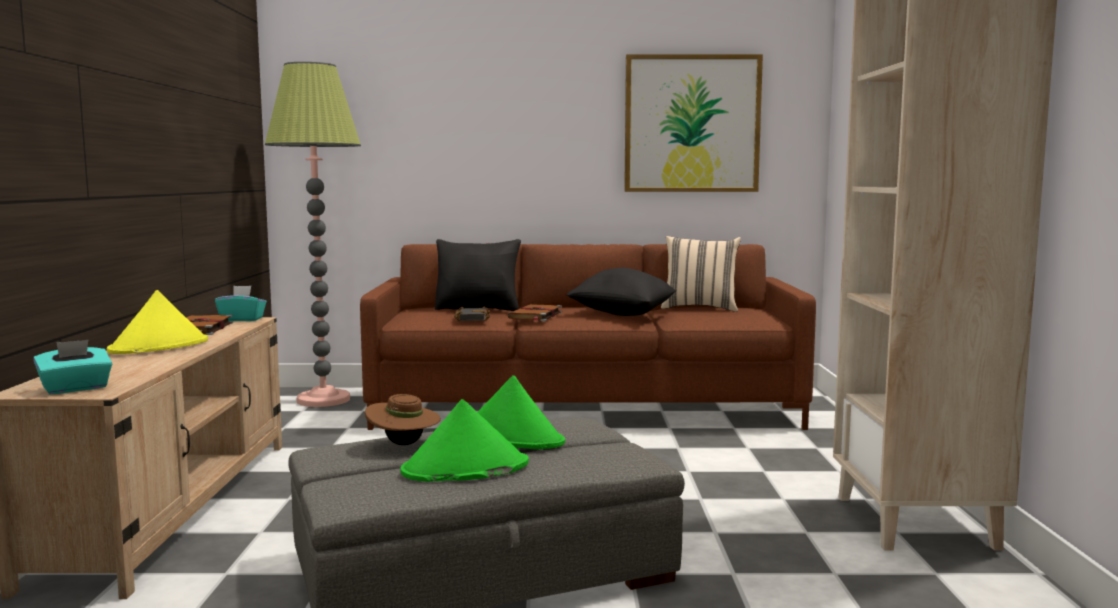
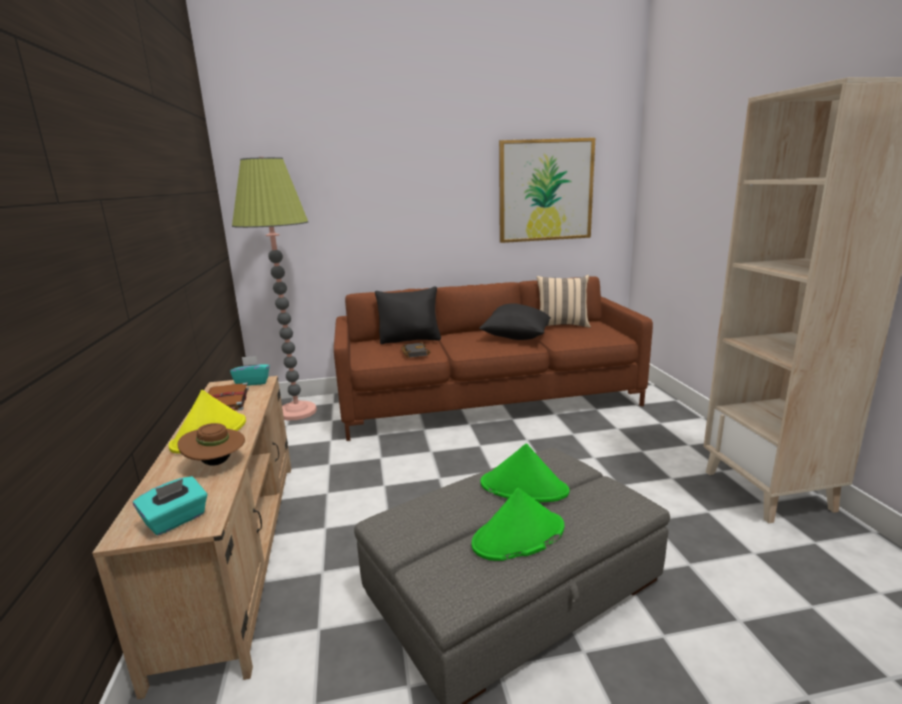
camera: 10 degrees left, 10 degrees up
brown hat [365,394,441,445] -> brown hat moved to [178,423,245,466]
brown book [508,304,562,322] -> none

